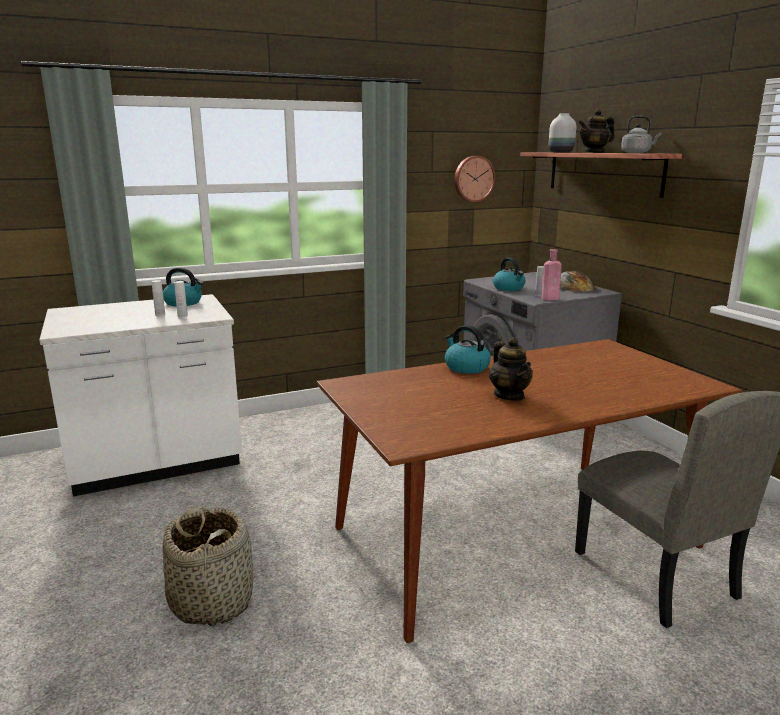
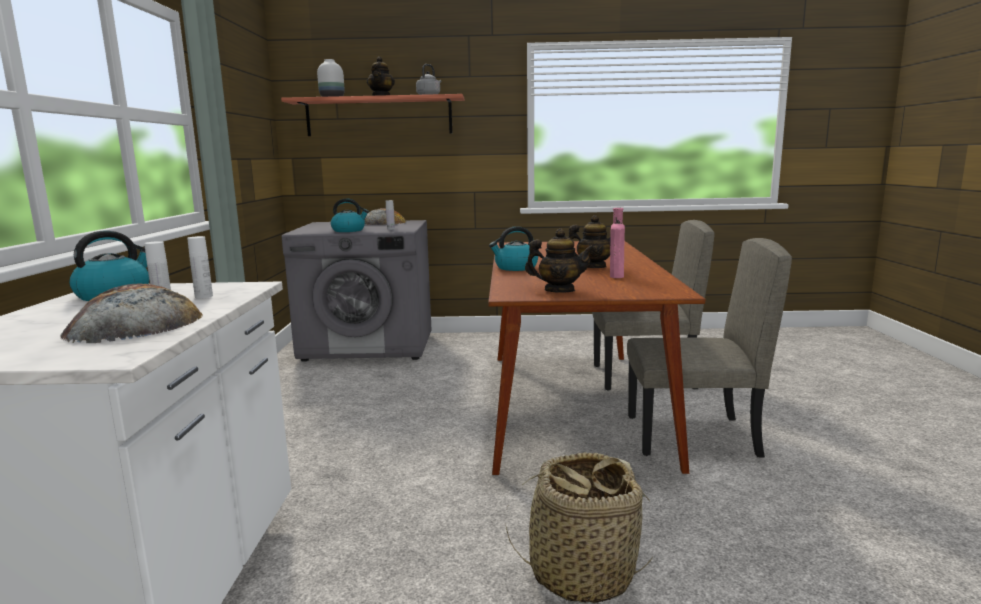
camera: 65 degrees left, 5 degrees down
wall clock [454,156,496,202] -> none
pink bottle [541,249,562,300] -> pink bottle moved to [610,208,625,278]
none -> bread [60,284,203,343]
none -> teapot [525,228,594,293]
none -> beige chair [627,238,792,457]

